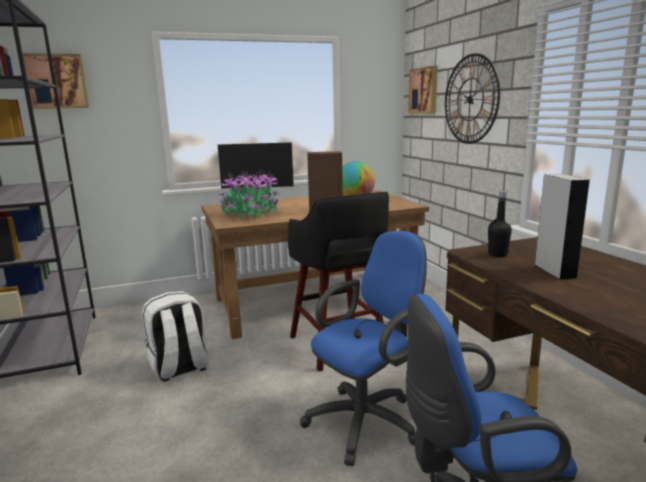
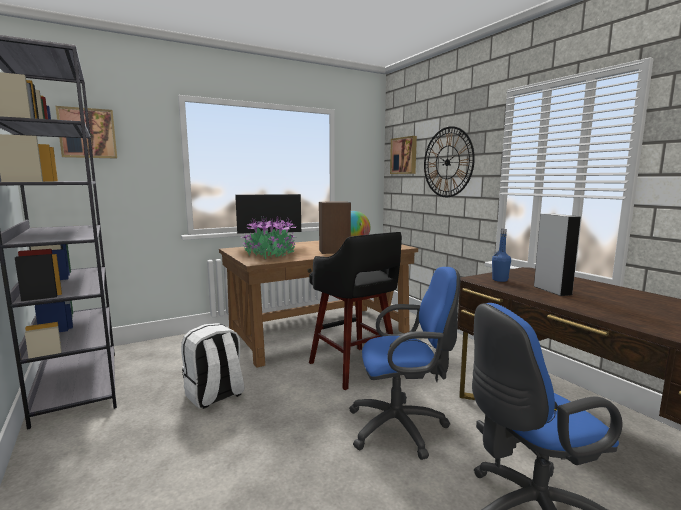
camera: 10 degrees left, 5 degrees down
blue office chair [300,231,427,466] -> blue office chair turned 45 degrees clockwise [349,267,460,460]
black bottle [488,191,512,257] -> blue bottle [492,229,511,282]

